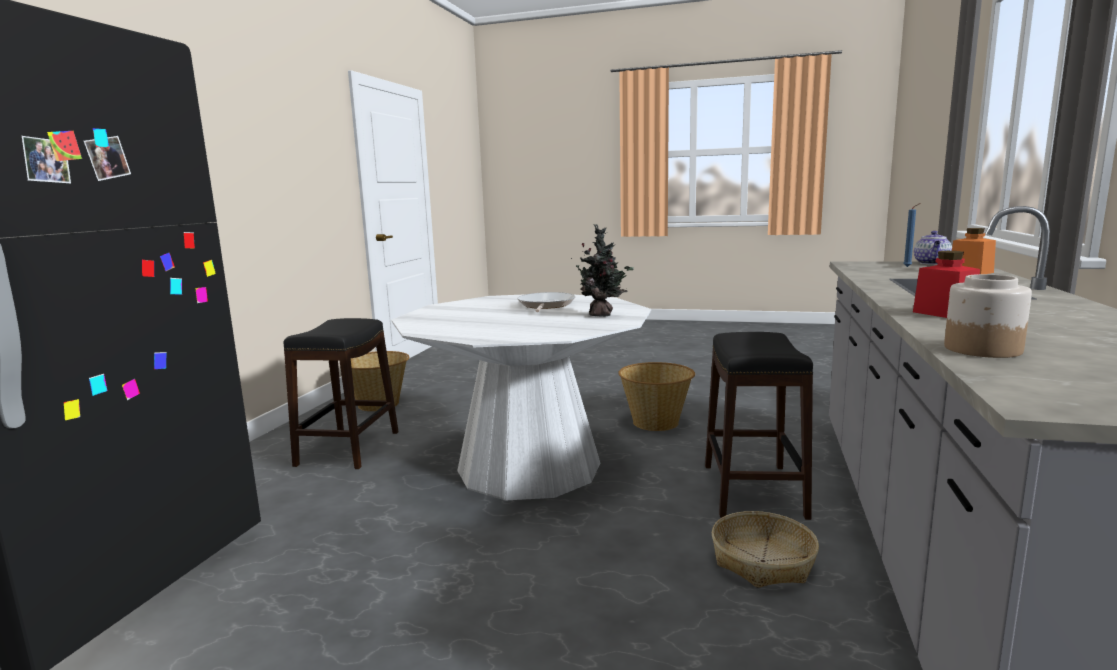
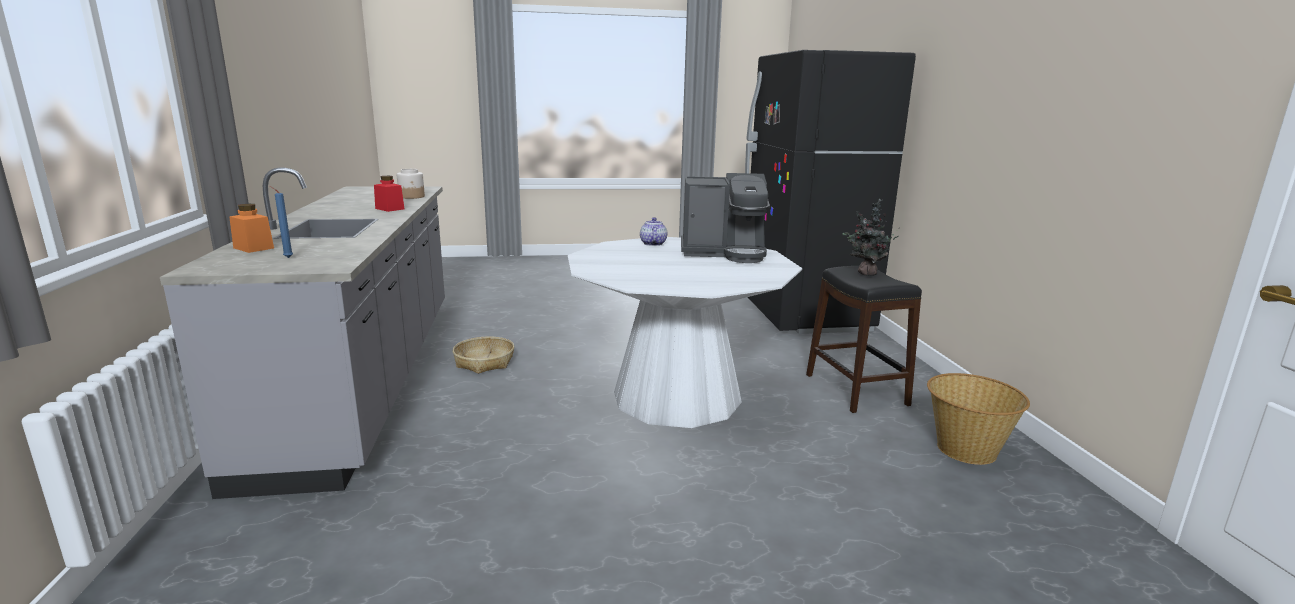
camera: 155 degrees right, 5 degrees up
frying pan [517,292,575,312] -> none
potted plant [571,224,634,317] -> potted plant moved to [843,199,899,276]
basket [618,362,695,431] -> none
black stool [705,332,813,520] -> none
teapot [914,231,952,265] -> teapot moved to [640,217,667,246]
none -> coffee machine [681,173,770,263]

